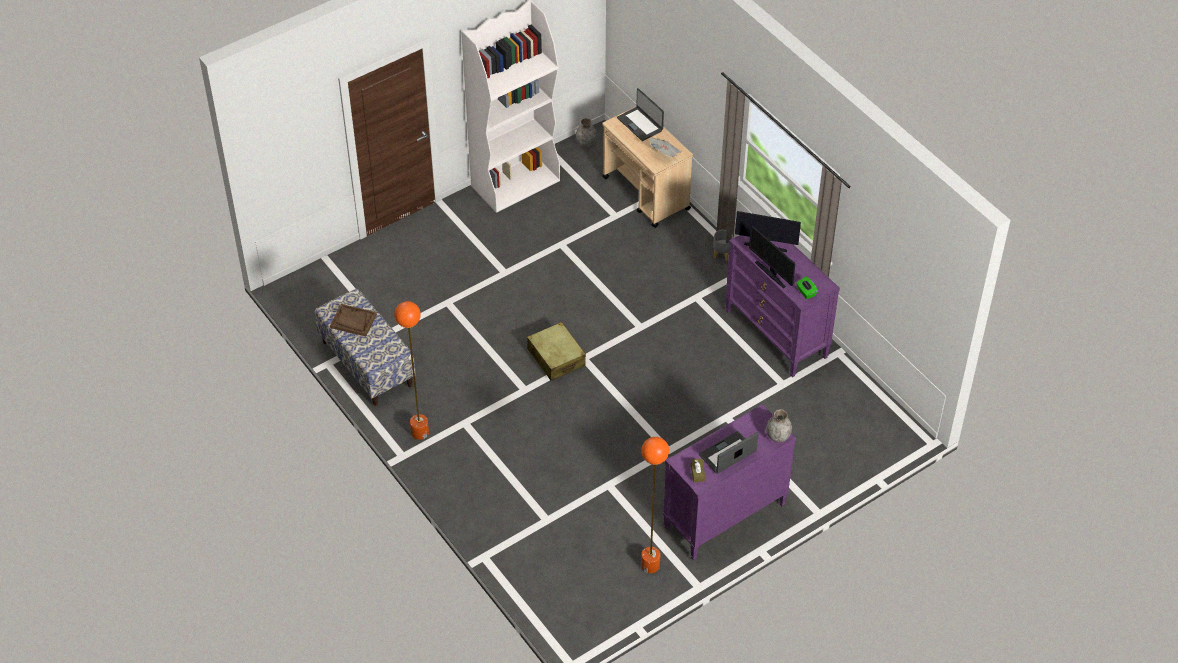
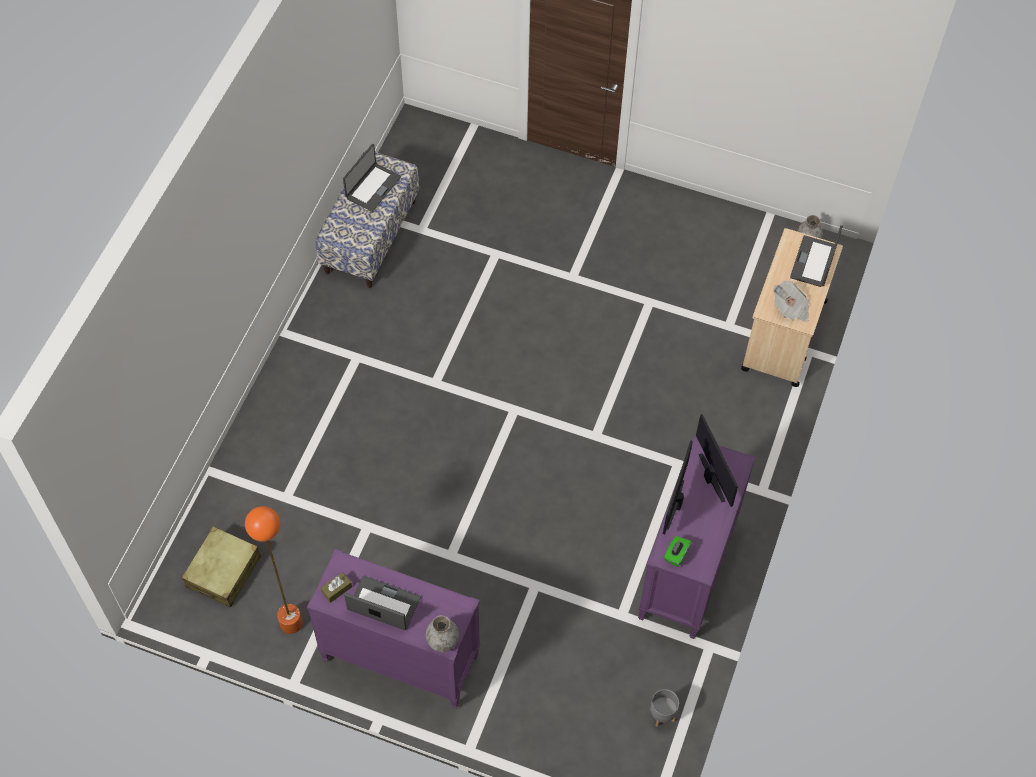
camera: 55 degrees right, 10 degrees up
brown tray [330,304,377,336] -> laptop [343,144,401,212]
orange floor lamp [394,301,429,440] -> none
white bookcase [461,0,560,213] -> none
beige suitcase [527,322,586,381] -> beige suitcase moved to [182,526,261,607]
grey planter [713,230,733,261] -> grey planter moved to [650,689,679,727]

